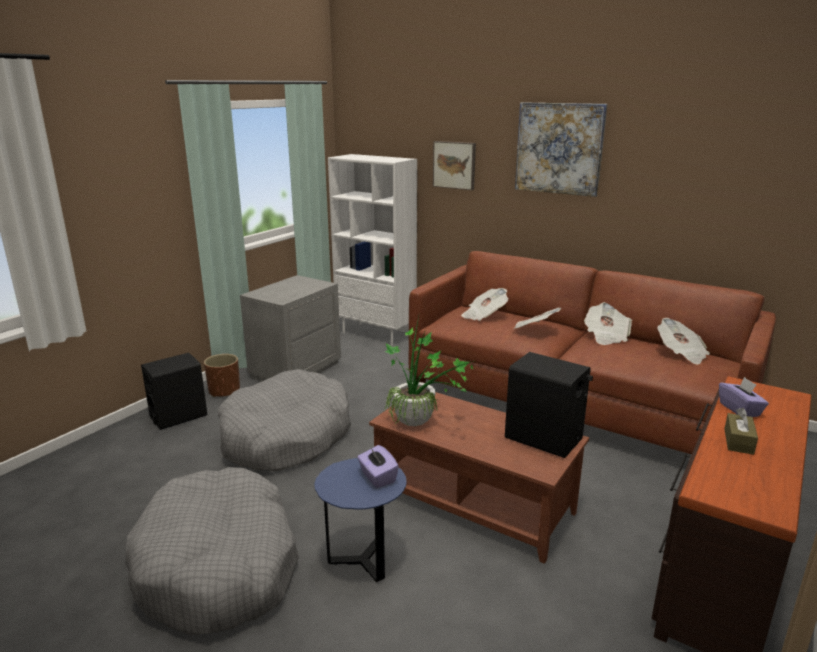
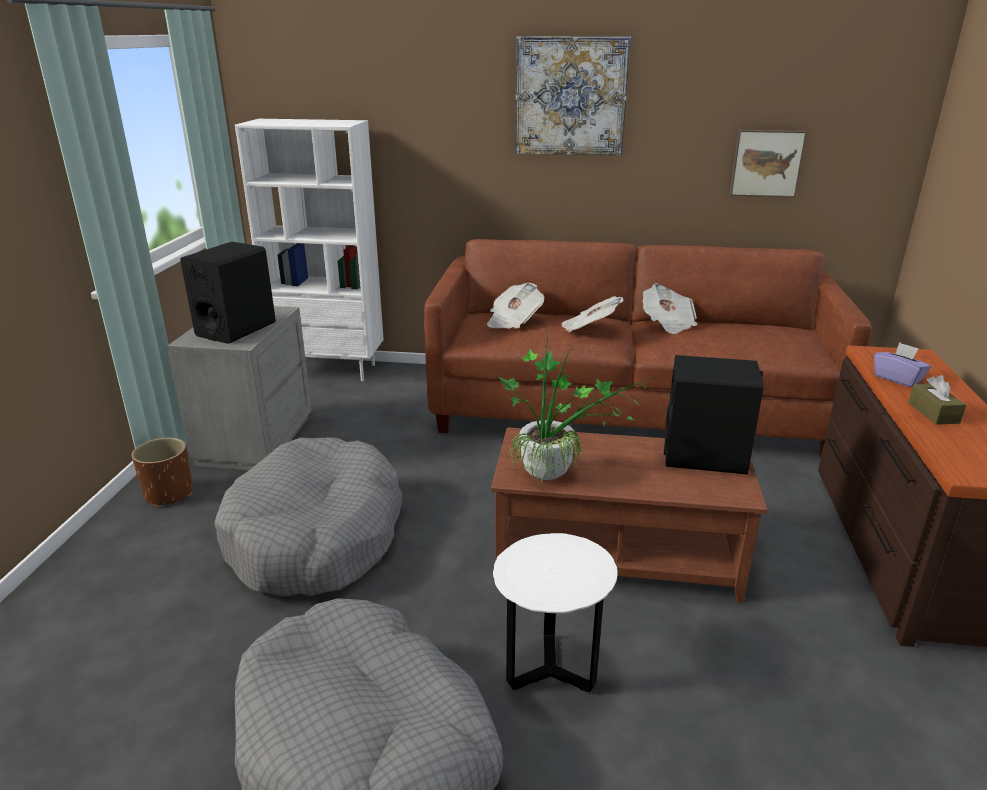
camera: 25 degrees left, 5 degrees up
black speaker [141,353,207,430] -> black speaker moved to [180,242,276,344]
blue side table [315,458,407,582] -> white side table [493,533,618,692]
purple tissue box [357,445,399,488] -> none
picture [433,141,476,190] -> picture moved to [730,130,807,197]
newspaper [657,318,710,365] -> none

